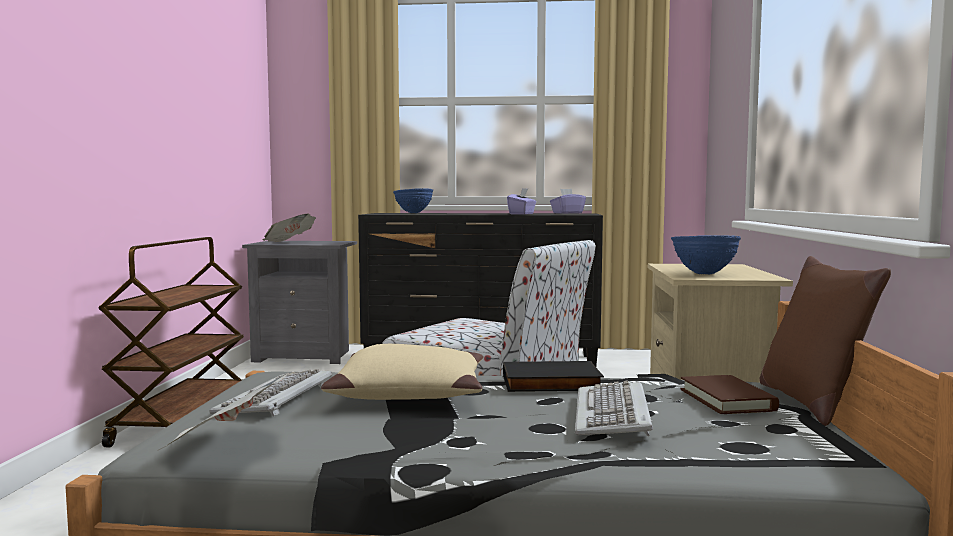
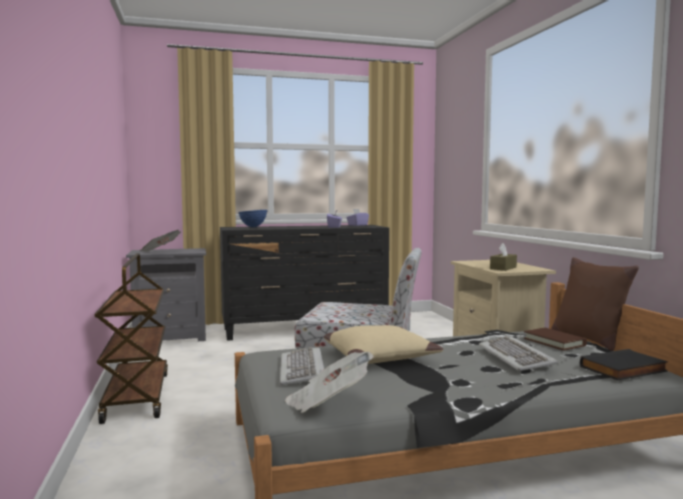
camera: 20 degrees left, 0 degrees up
black book [503,361,604,392] -> black book moved to [580,349,668,380]
blue bowl [671,235,741,275] -> brown tissue box [490,243,517,271]

